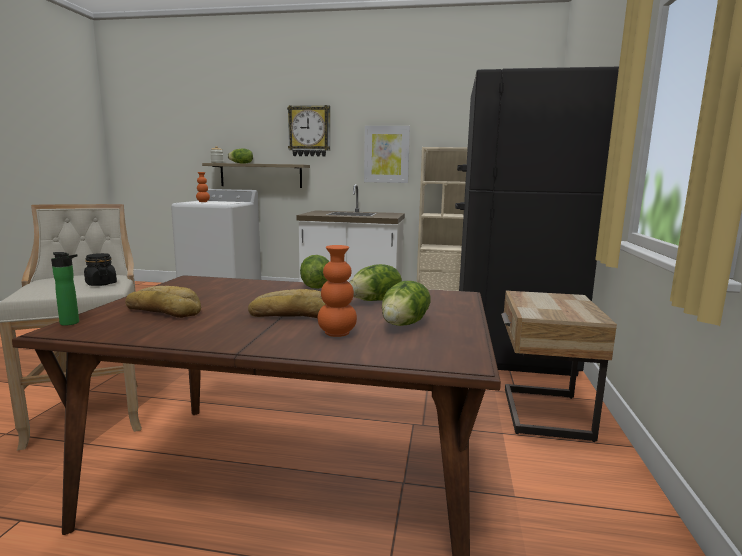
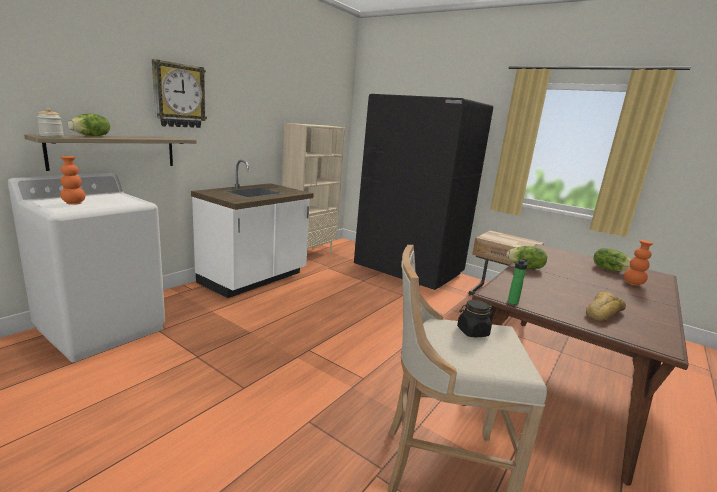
camera: 65 degrees left, 5 degrees up
bottle [51,252,79,326] -> bottle moved to [508,258,529,305]
bread [248,289,326,318] -> none
lettuce [349,264,402,301] -> none
picture [364,126,410,183] -> none

